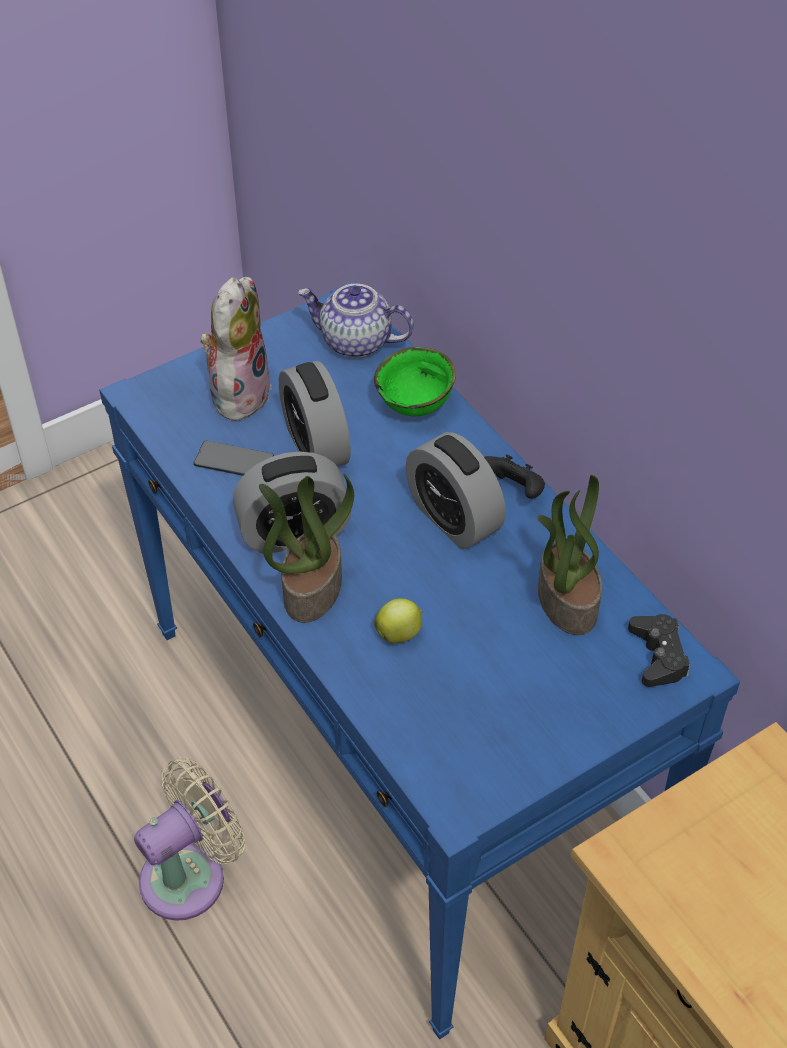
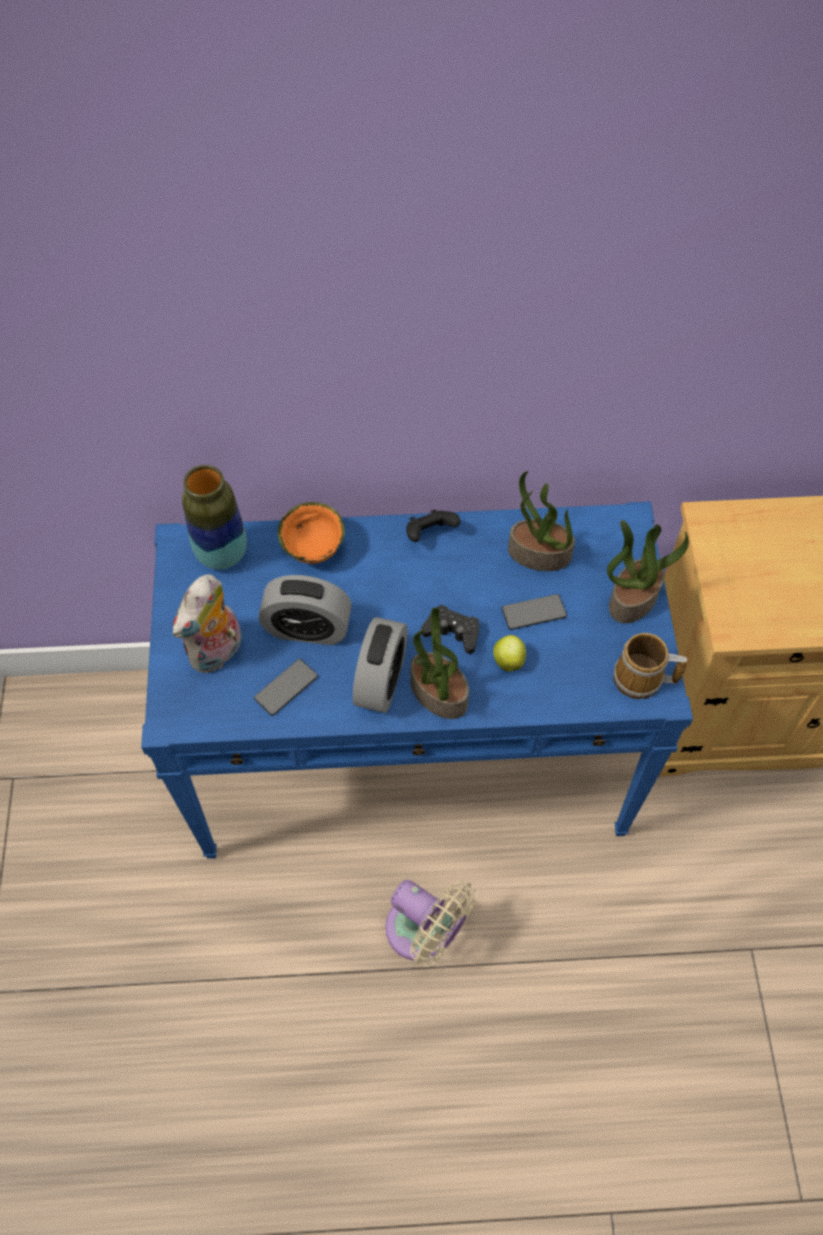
camera: 60 degrees left, 10 degrees up
beige fan [134,758,245,921] -> beige fan turned 135 degrees clockwise [385,880,477,966]
plush toy [200,277,272,421] -> plush toy turned 105 degrees counterclockwise [173,574,242,673]
teapot [298,284,414,358] -> vase [182,465,247,570]
green bowl [374,347,456,416] -> orange bowl [278,502,345,564]
alarm clock [406,432,506,549] -> none
black game controller [628,614,690,687] -> black game controller moved to [421,605,479,654]
none -> phone [502,594,567,630]
none -> potted plant [607,520,689,623]
none -> mug [613,633,687,699]

